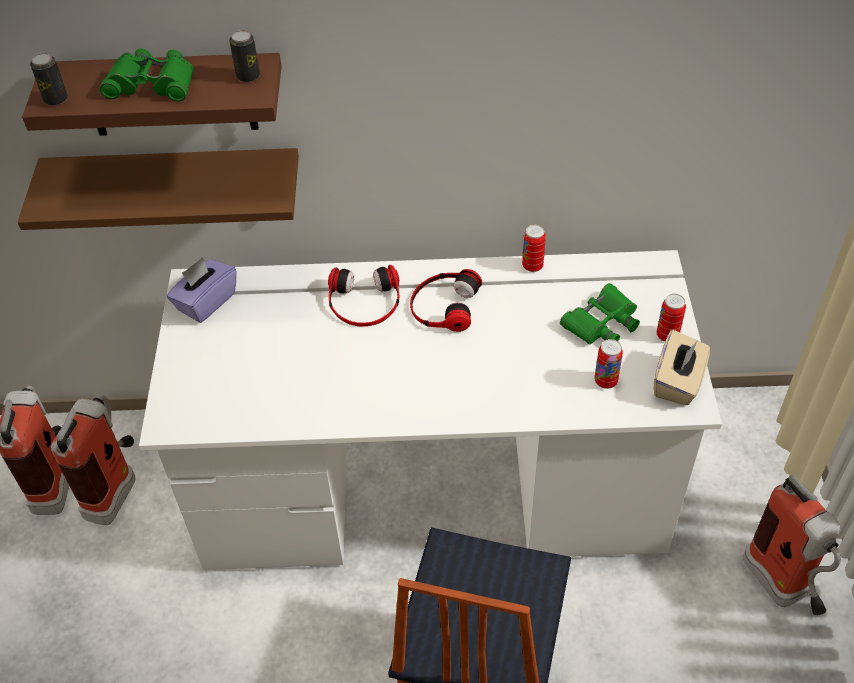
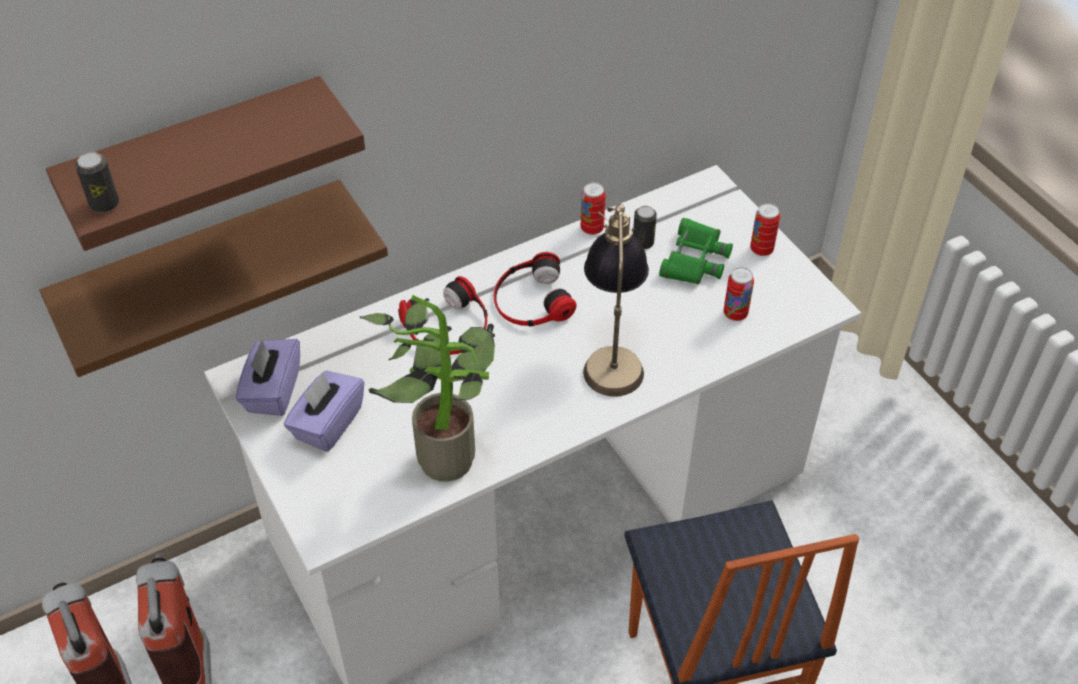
camera: 30 degrees left, 0 degrees up
green binoculars [100,48,194,102] -> none
can [229,30,260,83] -> can moved to [633,206,657,249]
beige tissue box [654,330,710,405] -> none
fire extinguisher [743,475,841,615] -> none
none -> purple tissue box [284,371,364,452]
none -> potted plant [359,295,495,482]
none -> table lamp [583,204,649,397]

